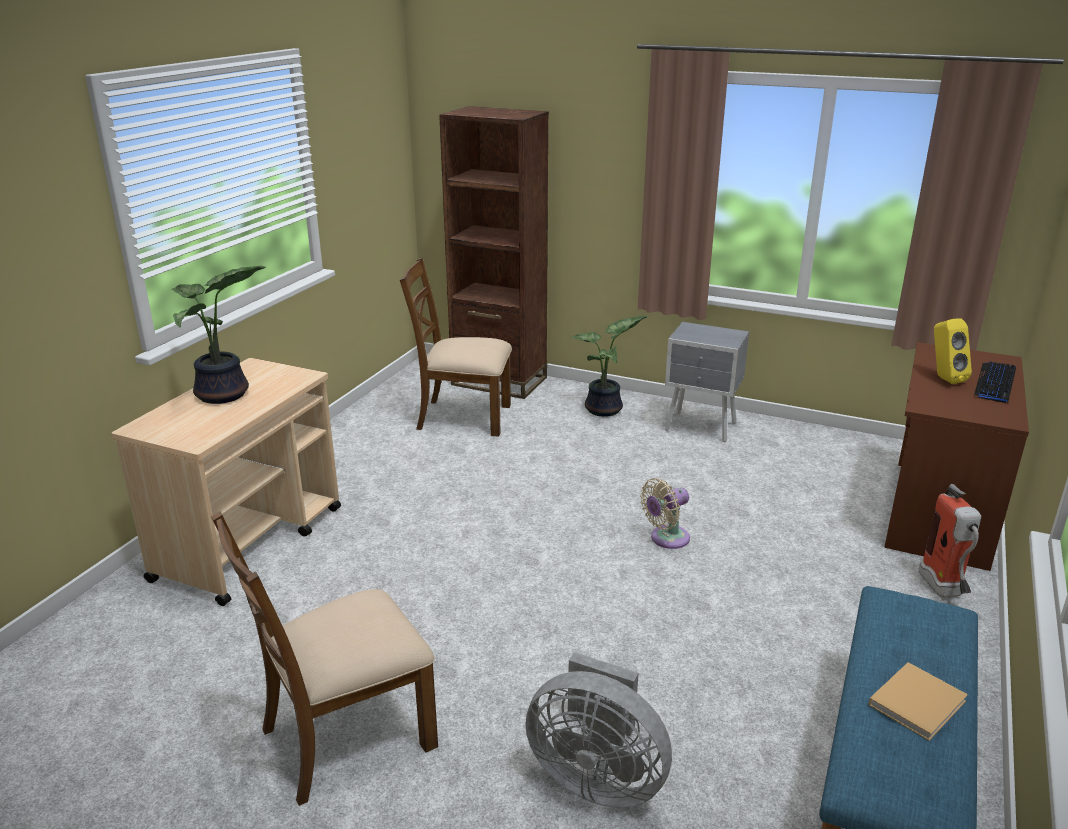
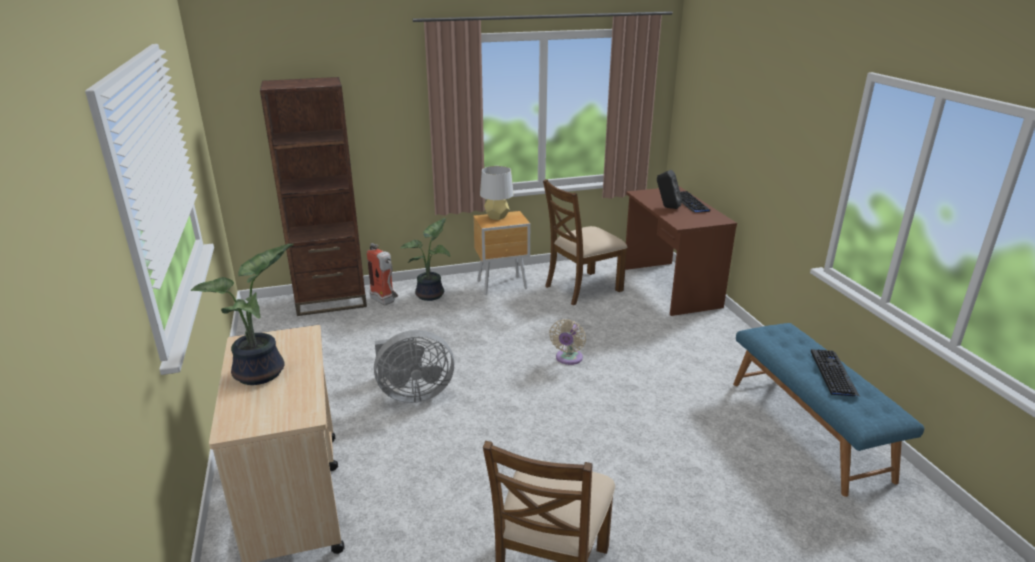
camera: 40 degrees left, 0 degrees up
brown chair [400,258,512,437] -> brown chair moved to [543,179,627,305]
grey fan [525,652,672,808] -> grey fan moved to [374,330,454,403]
grey nightstand [665,322,749,442] -> brown nightstand [473,211,530,295]
beige book [868,662,968,741] -> keyboard [811,349,860,397]
fire extinguisher [918,484,981,598] -> fire extinguisher moved to [367,243,398,305]
yellow speaker [934,319,972,384] -> black speaker [657,170,682,209]
none -> grey table lamp [480,166,514,220]

